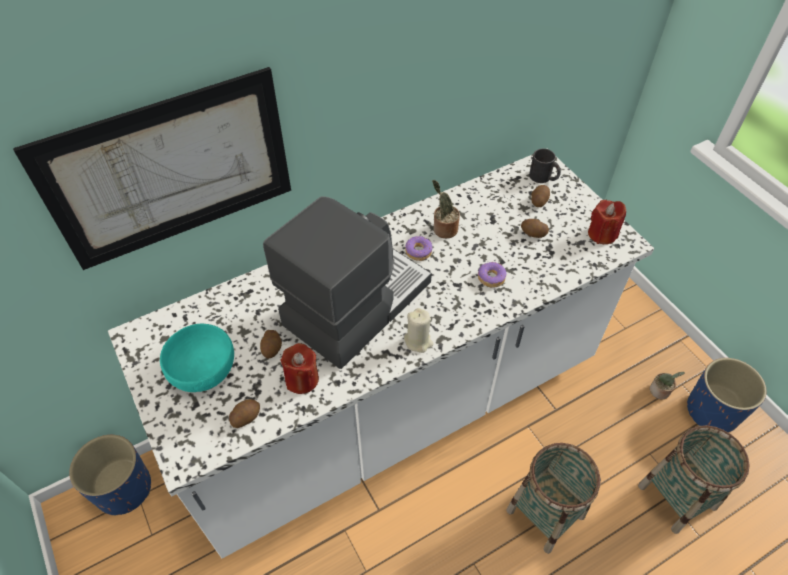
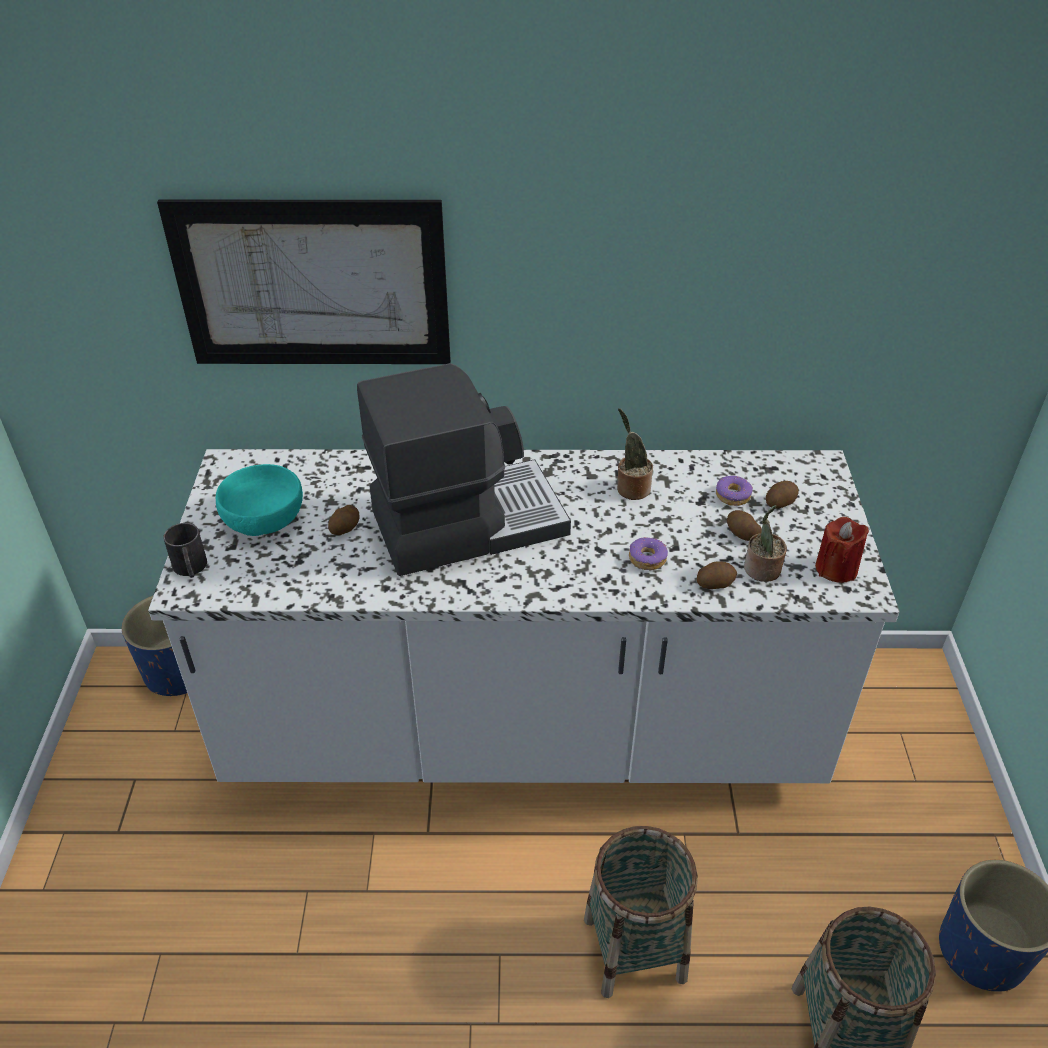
camera: 30 degrees right, 10 degrees down
potato [229,399,260,428] -> potato moved to [697,561,737,589]
red candle [280,343,319,394] -> none
beige candle [404,308,434,353] -> none
donut [405,236,432,261] -> donut moved to [716,476,753,506]
black mug [529,149,561,183] -> black mug moved to [163,523,207,578]
potted plant [650,372,685,400] -> potted plant moved to [744,505,787,582]

